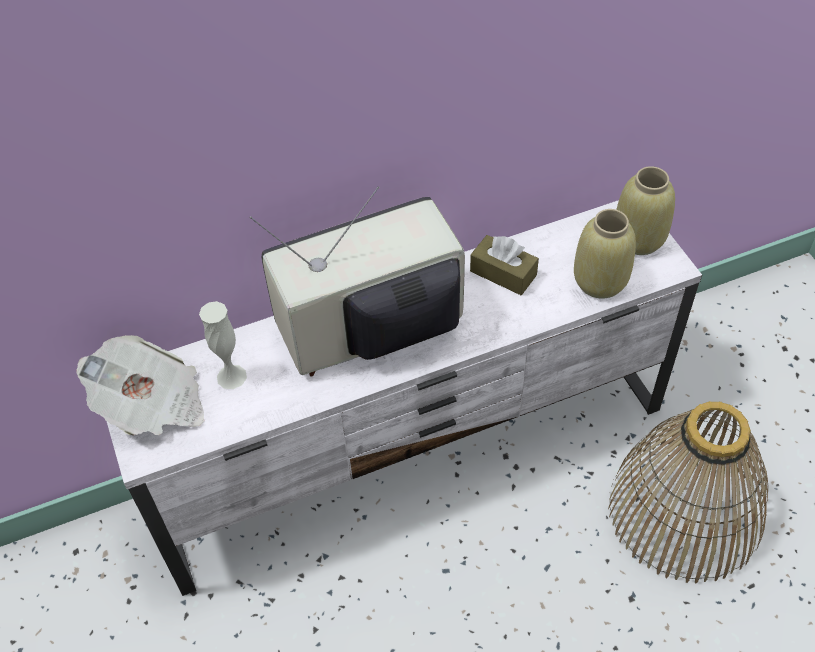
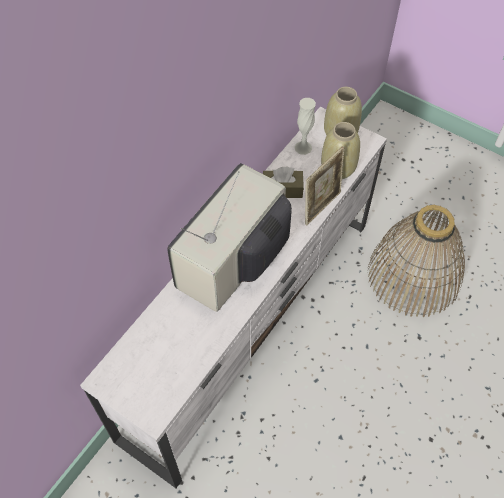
camera: 35 degrees left, 5 degrees up
newspaper [77,335,205,436] -> none
white vase [199,301,247,389] -> white vase moved to [295,98,316,155]
none -> picture frame [305,146,344,225]

